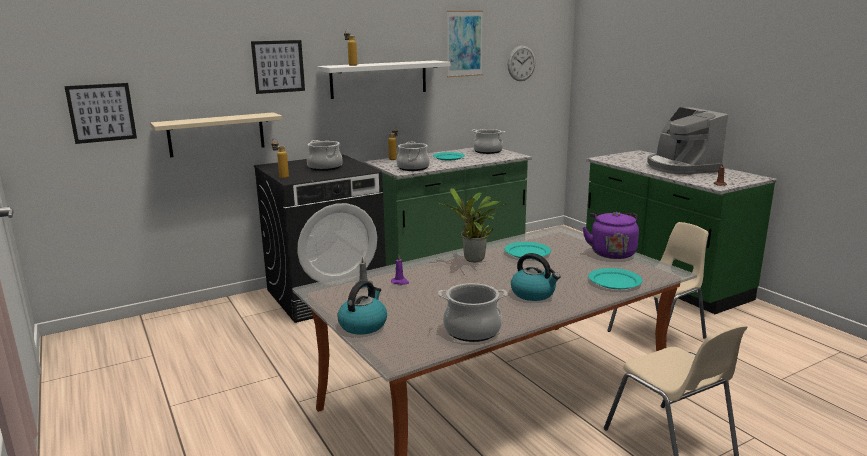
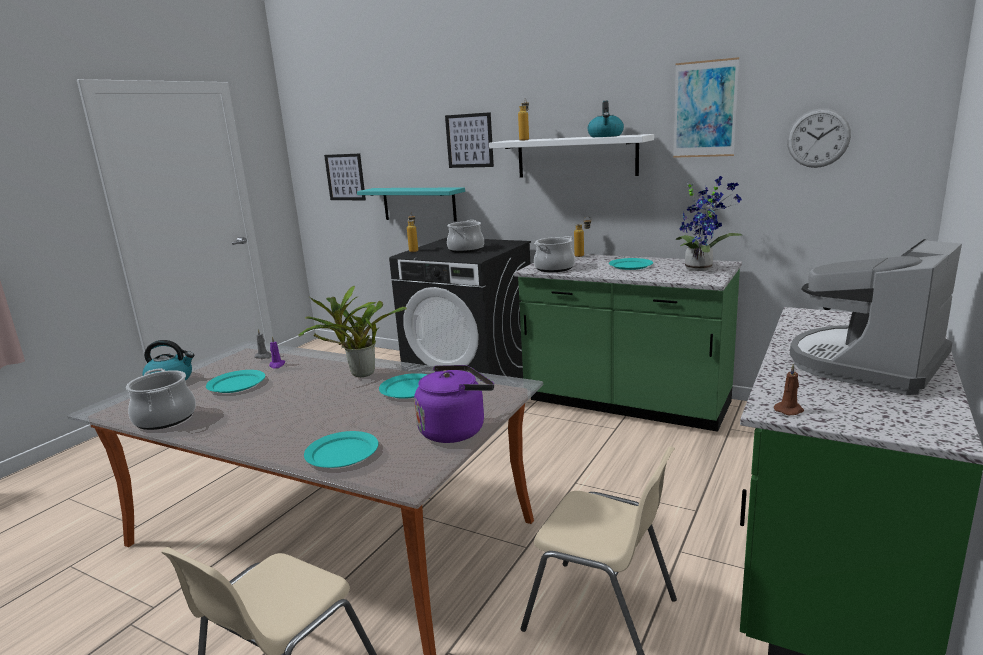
camera: 60 degrees right, 0 degrees up
beige shelf [150,112,282,157] -> turquoise shelf [357,187,465,222]
cooking pot [472,129,505,154] -> potted plant [676,176,743,271]
kettle [511,253,561,301] -> kettle moved to [588,101,624,137]
none -> turquoise plate [206,370,265,393]

